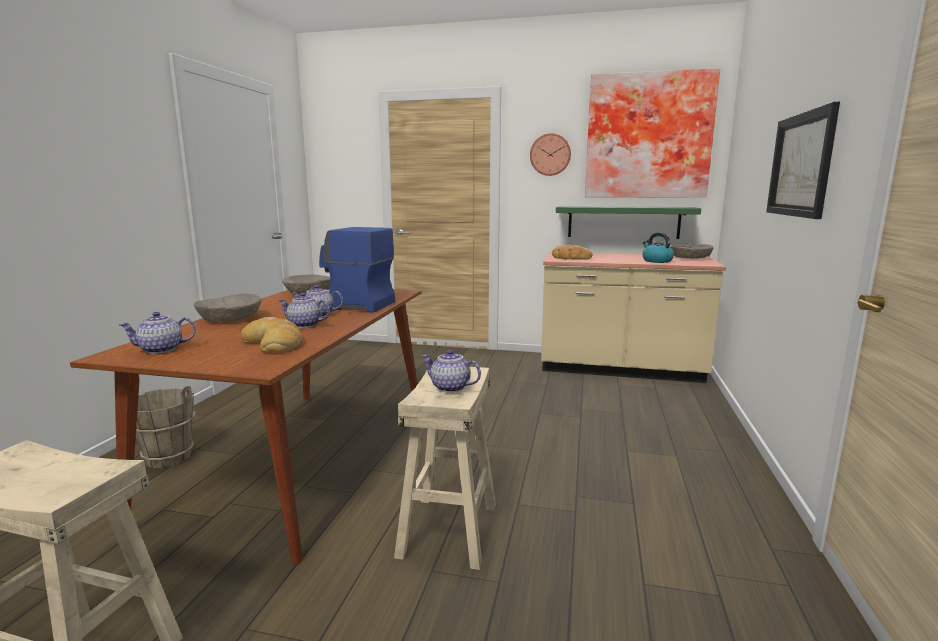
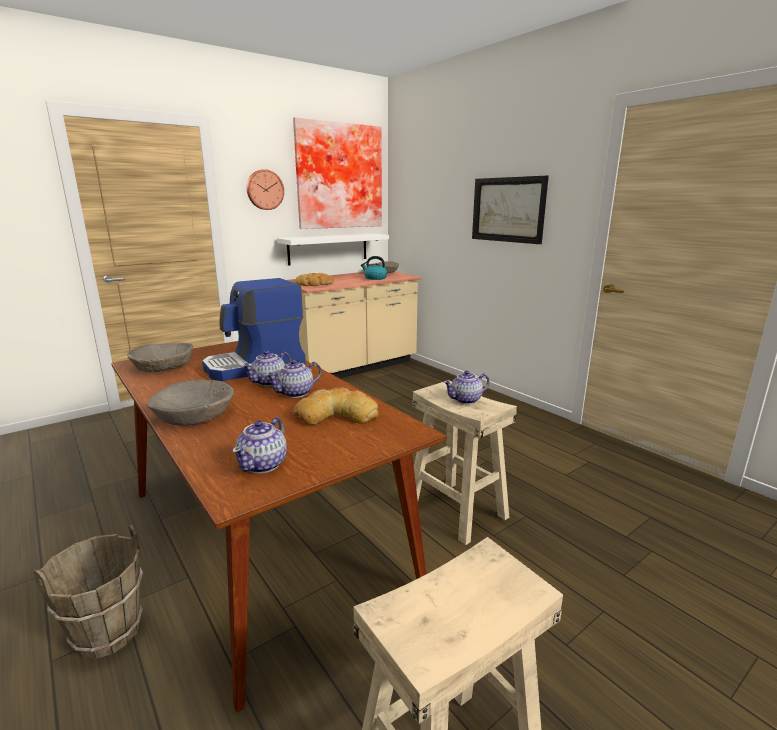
camera: 50 degrees left, 5 degrees up
green shelf [556,206,701,239] -> white shelf [277,234,389,266]

